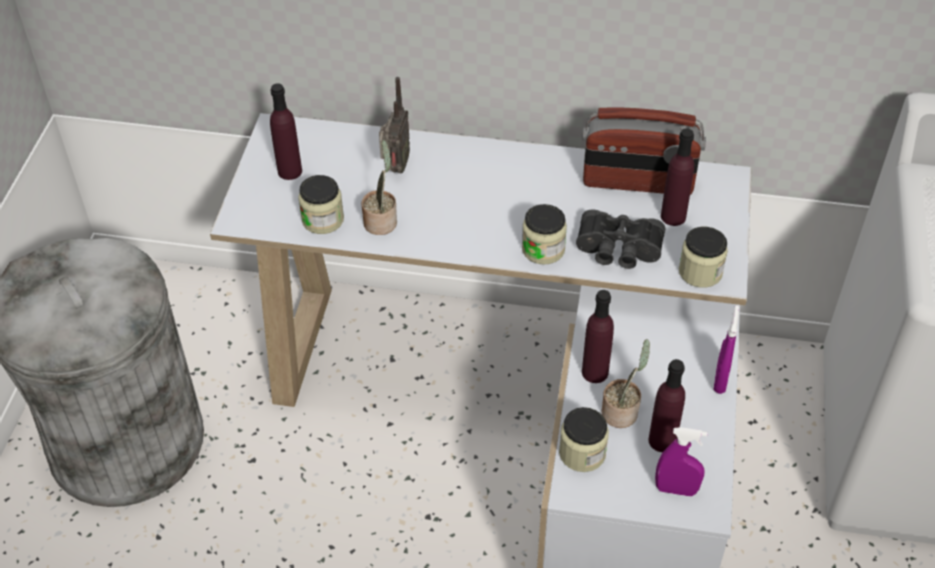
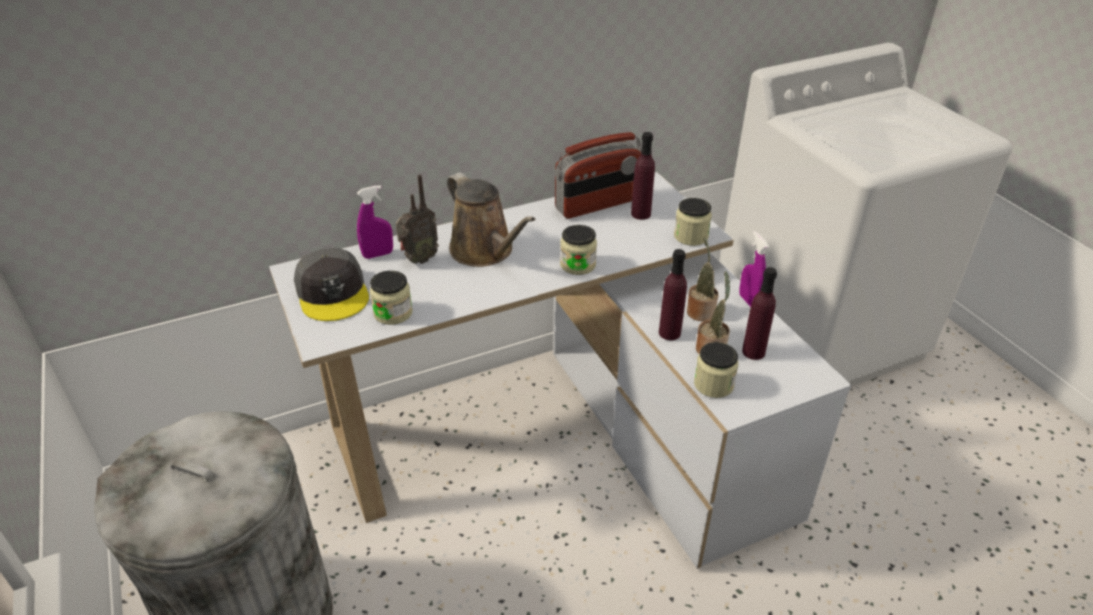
camera: 35 degrees left, 10 degrees down
purple bottle [270,83,302,180] -> grey cap [294,248,369,321]
potted plant [361,140,397,235] -> potted plant moved to [687,237,719,321]
radio [379,77,410,173] -> radio turned 75 degrees clockwise [396,174,439,264]
black binoculars [576,209,665,269] -> none
purple spray bottle [655,427,708,496] -> purple spray bottle moved to [357,185,393,259]
none -> brown watering can [447,173,535,267]

